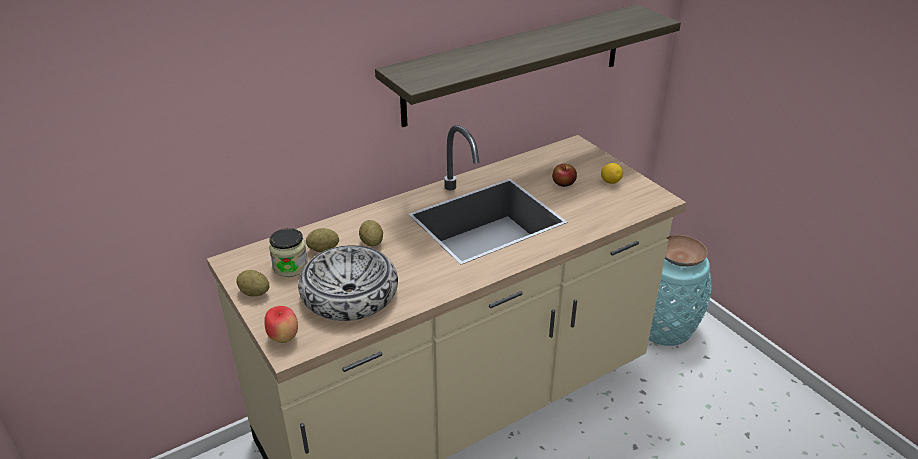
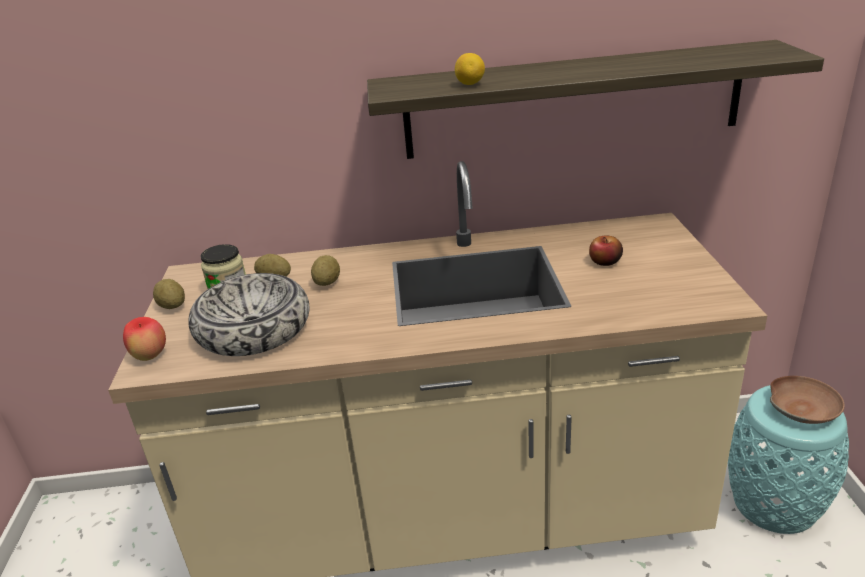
camera: 30 degrees right, 5 degrees down
lemon [601,163,623,184] -> lemon moved to [455,53,485,85]

